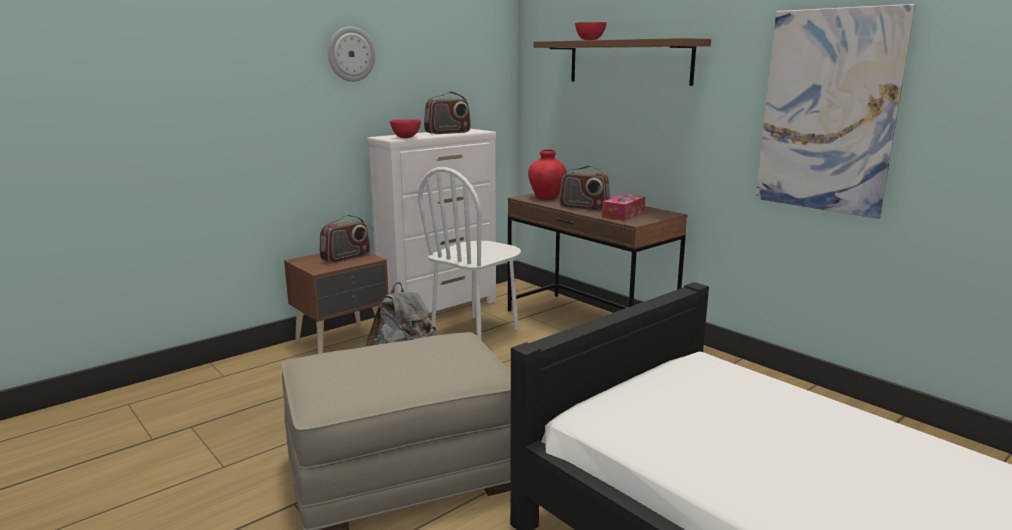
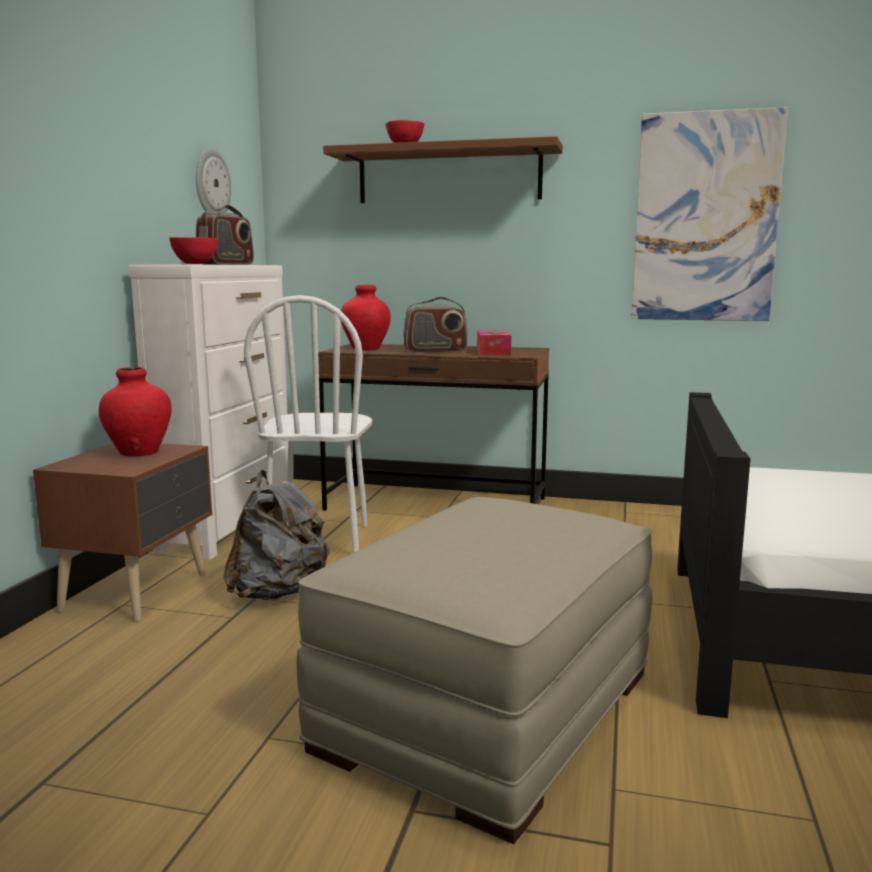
camera: 35 degrees left, 5 degrees down
radio [320,215,370,263] -> red vase [99,367,172,456]
wall clock [328,26,375,82] -> wall clock moved to [196,149,231,215]

